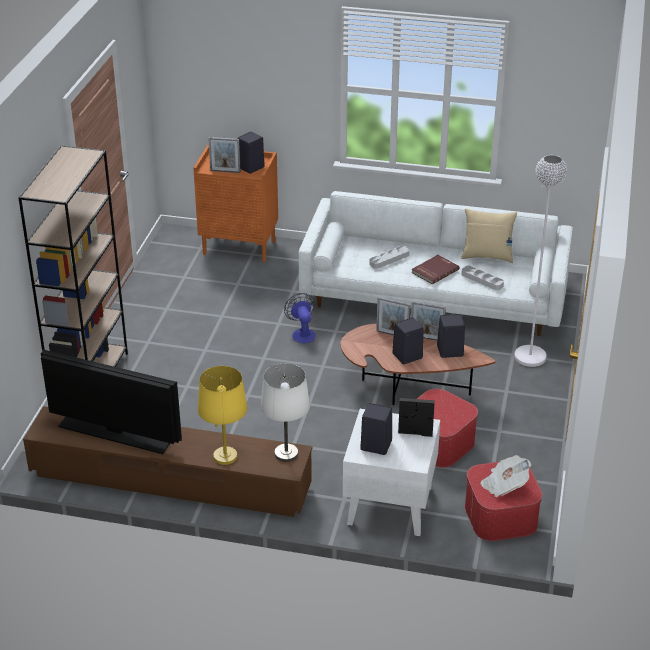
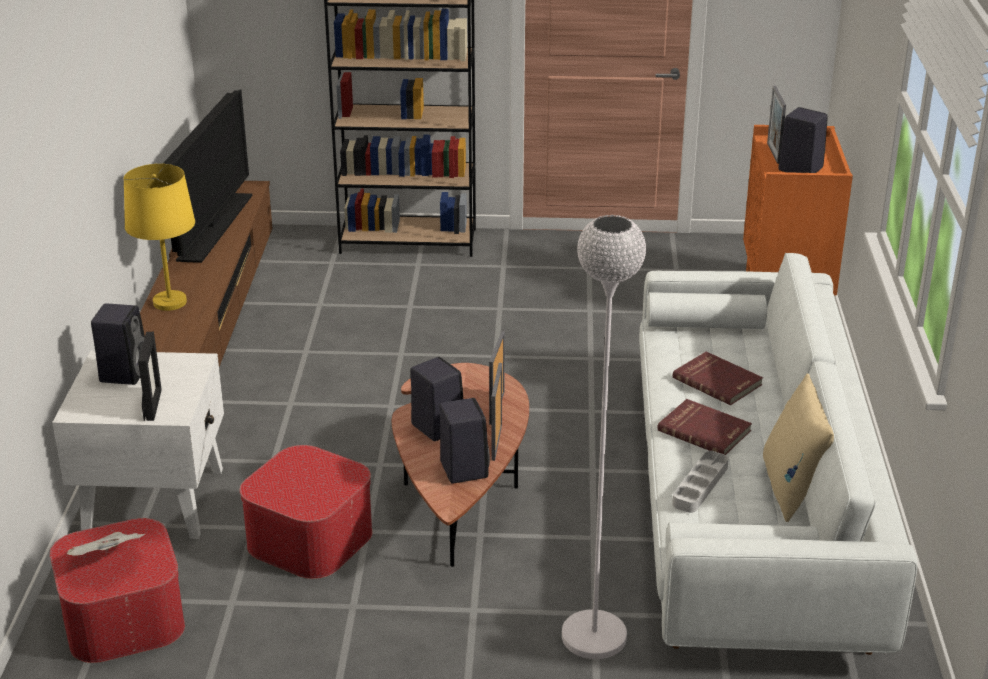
camera: 80 degrees right, 5 degrees down
white table lamp [261,363,310,462] -> none
fan [284,293,316,343] -> none
grey tray [369,246,410,269] -> red book [673,352,763,405]

